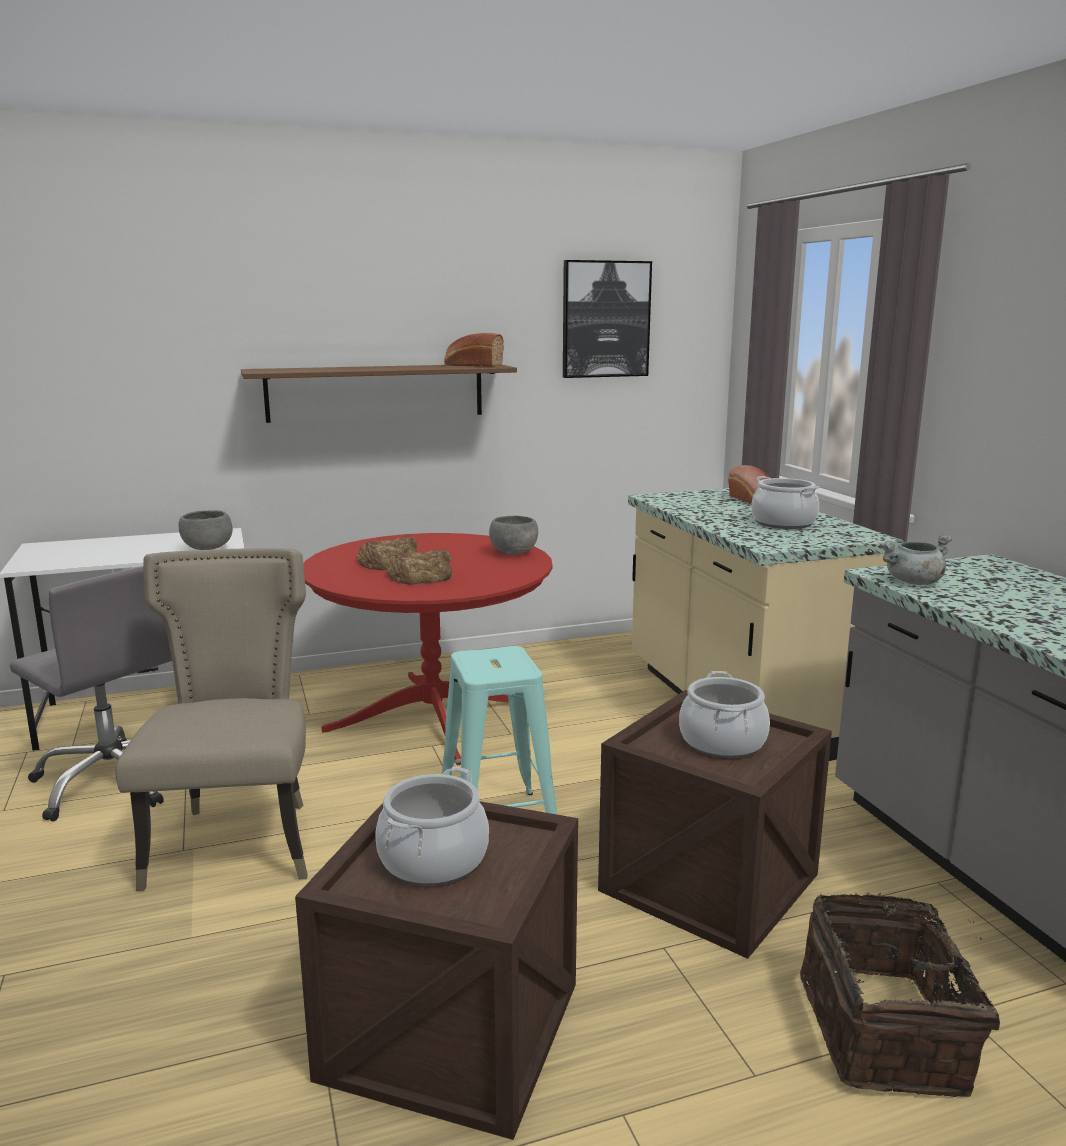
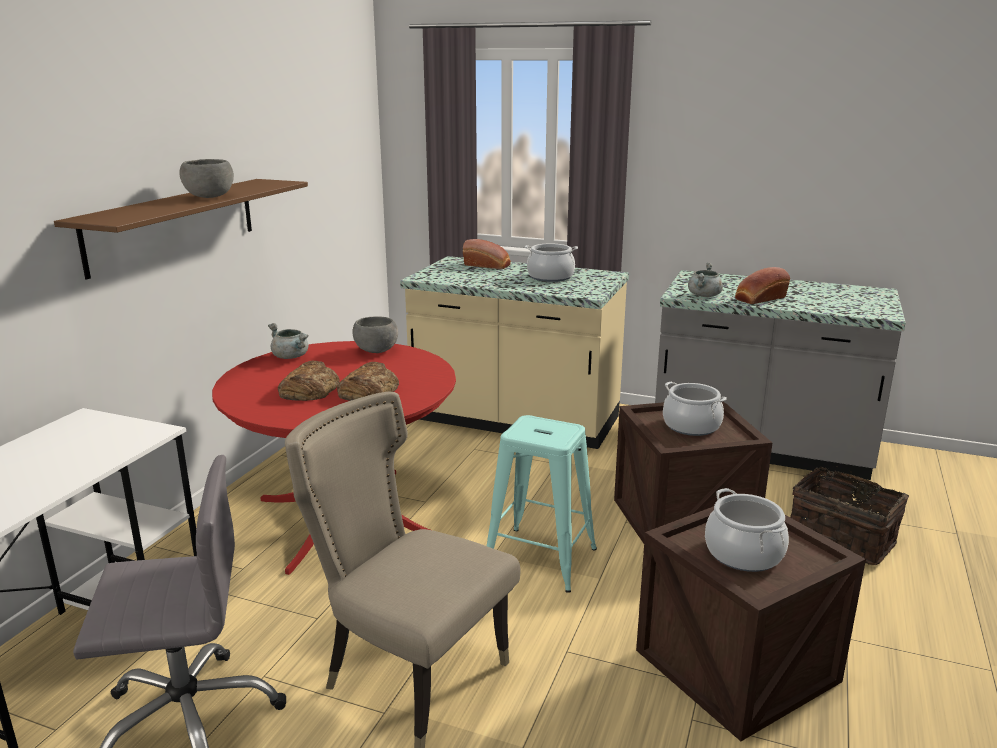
camera: 50 degrees left, 5 degrees up
grey bowl [178,510,233,550] -> grey bowl moved to [180,159,234,198]
bread [444,333,504,367] -> bread moved to [735,267,790,304]
picture [563,260,652,378] -> none
none -> grey cooking pot [268,323,309,359]

